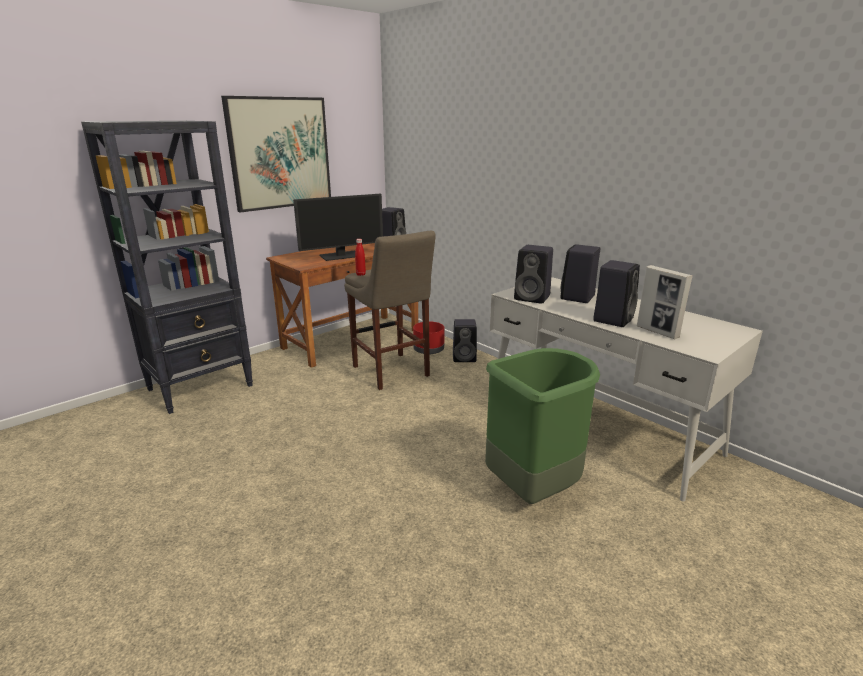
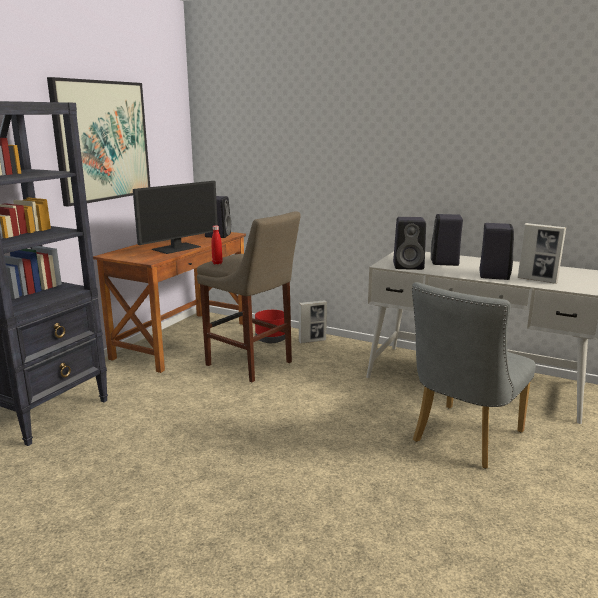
camera: 20 degrees left, 5 degrees down
black speaker [453,319,477,362] -> picture frame [299,300,327,344]
green trash can [485,348,600,504] -> grey chair [412,282,536,469]

